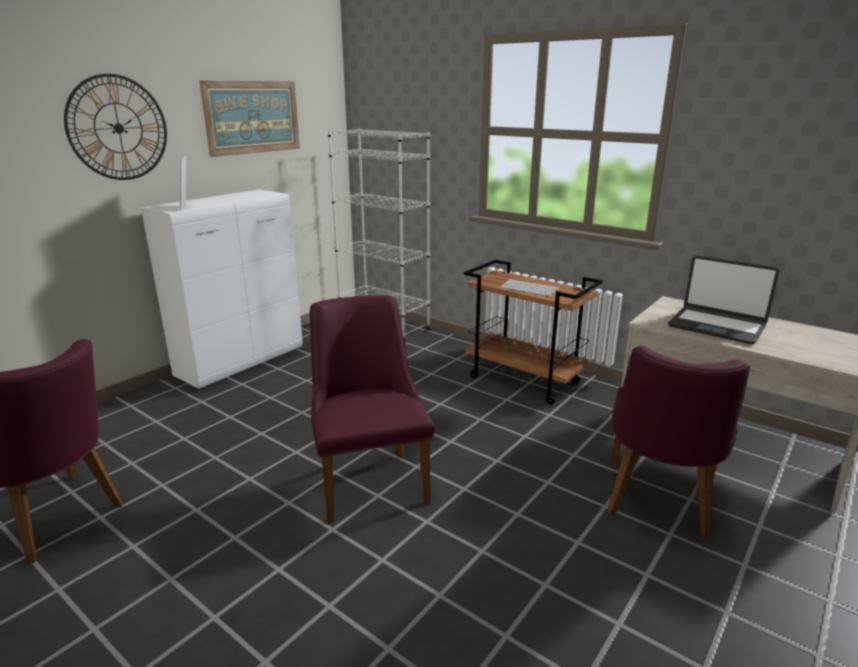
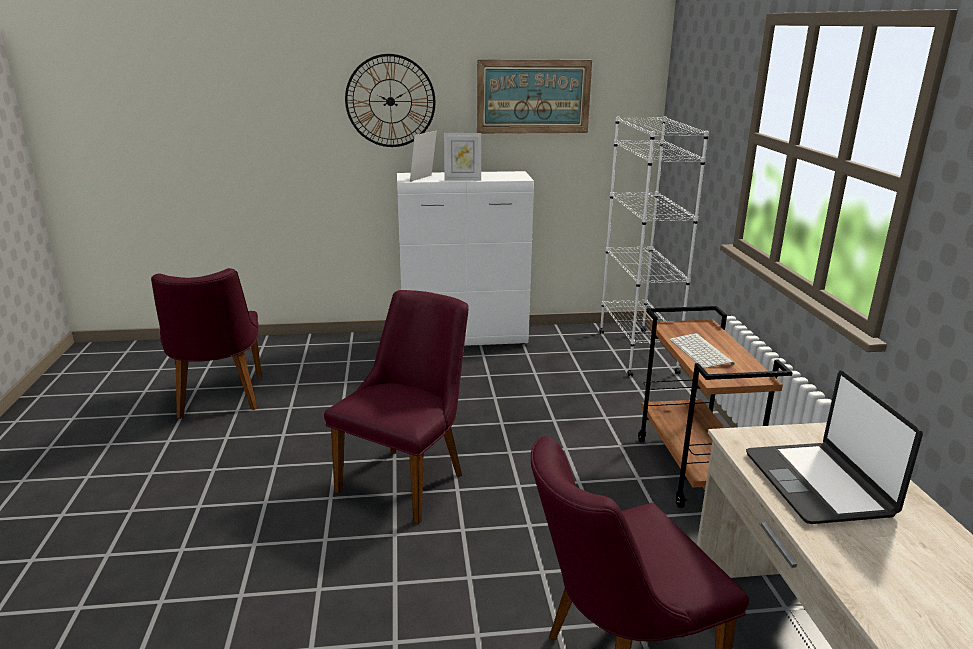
camera: 45 degrees right, 0 degrees up
none -> picture frame [444,133,481,181]

